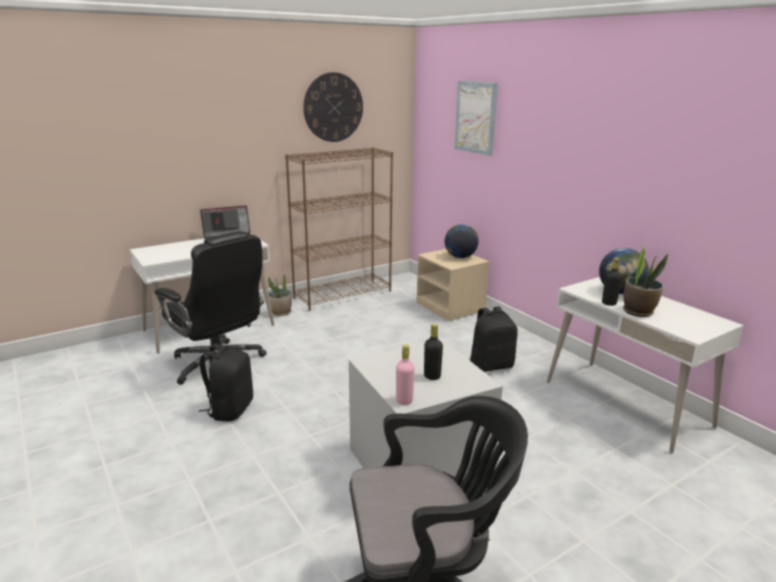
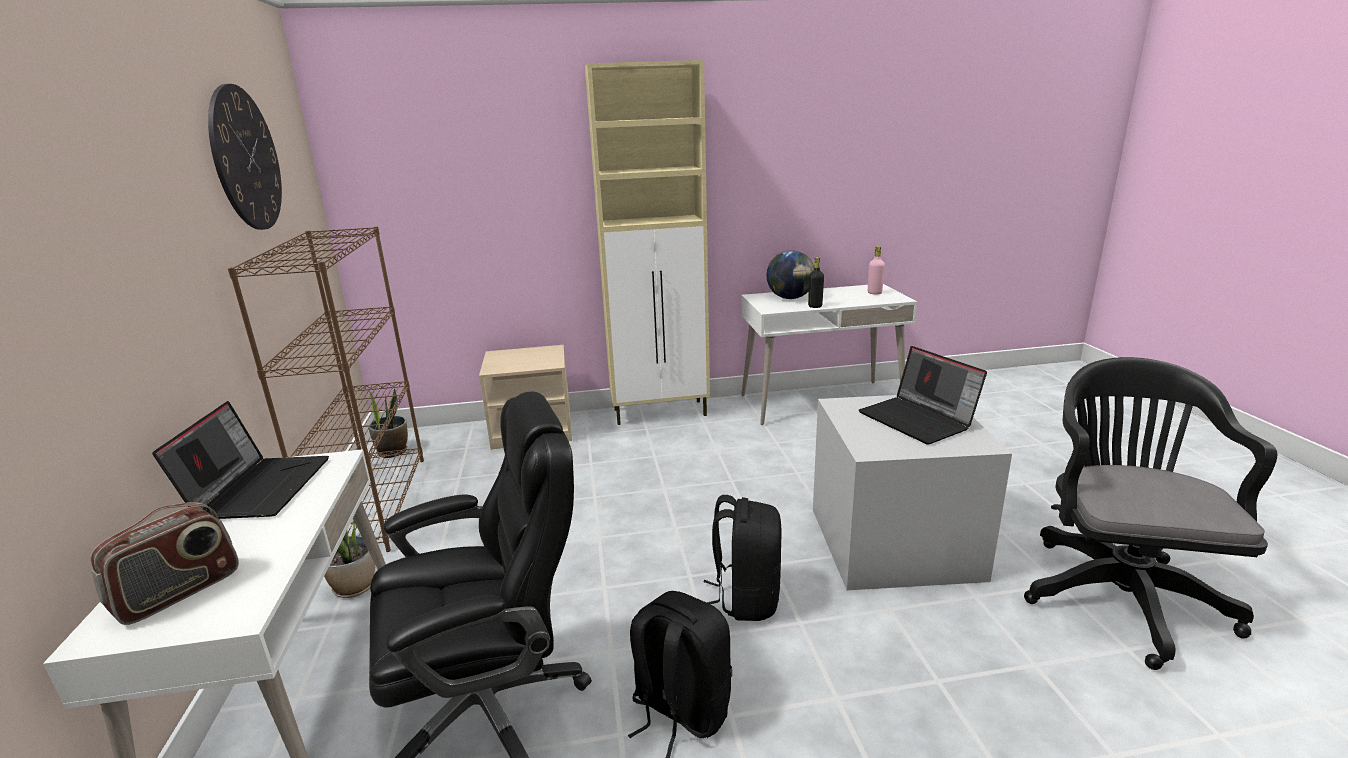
camera: 65 degrees left, 0 degrees up
pink bottle [396,345,414,405] -> pink bottle moved to [868,246,885,295]
black bottle [424,324,443,380] -> laptop [859,346,987,444]
globe [445,224,479,258] -> none
picture [454,81,498,156] -> none
black backpack [470,306,518,372] -> black backpack moved to [703,495,782,621]
potted plant [623,245,668,317] -> potted plant moved to [368,388,408,458]
none -> radio [91,502,239,625]
none -> beige cabinet [585,60,710,425]

